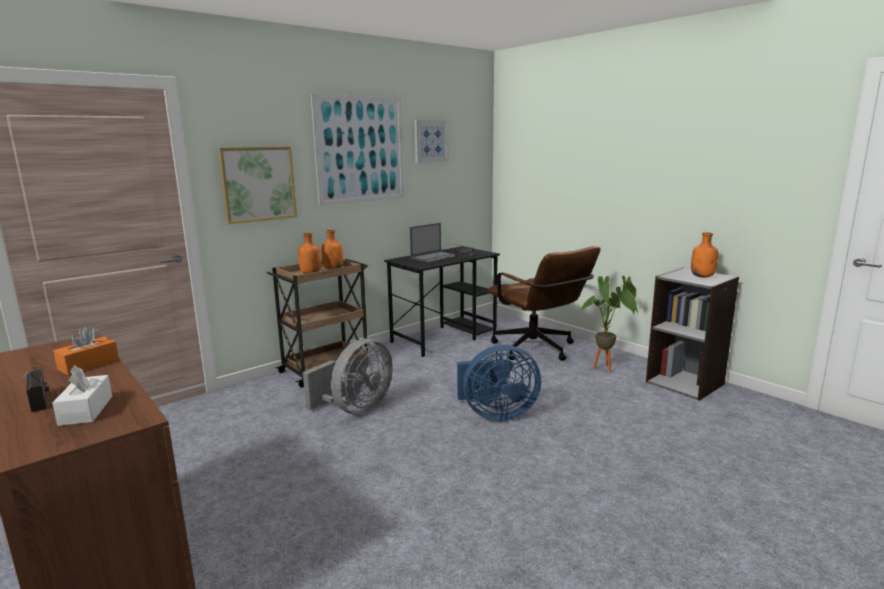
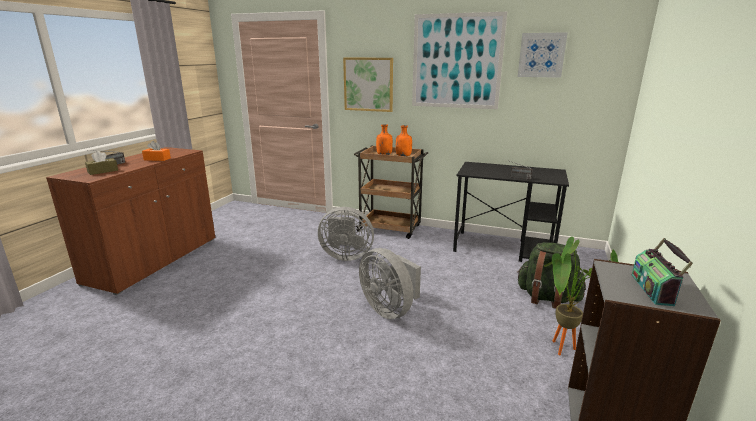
camera: 60 degrees right, 5 degrees up
white tissue box [52,365,112,426] -> brown tissue box [85,151,118,175]
laptop [410,223,455,263] -> none
blue fan [457,345,541,421] -> grey fan [359,248,421,319]
brown office chair [487,246,600,361] -> green backpack [517,242,586,309]
orange bottle [691,232,718,277] -> radio [632,238,693,306]

